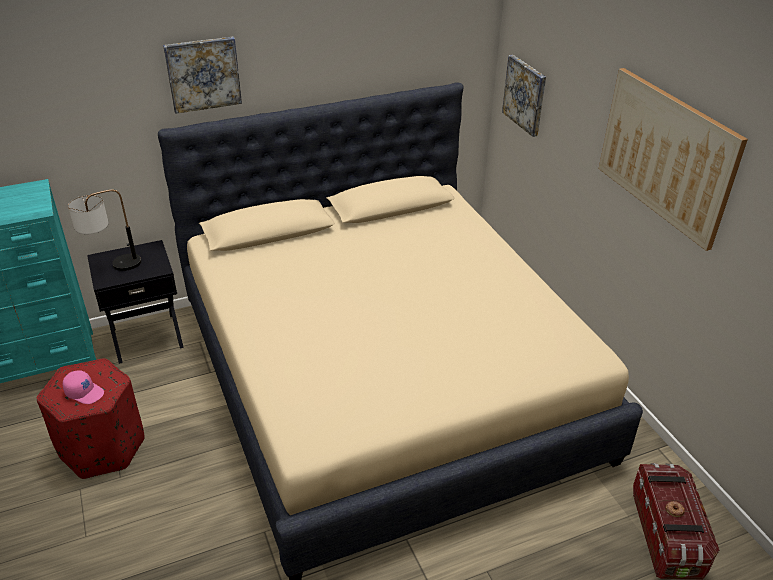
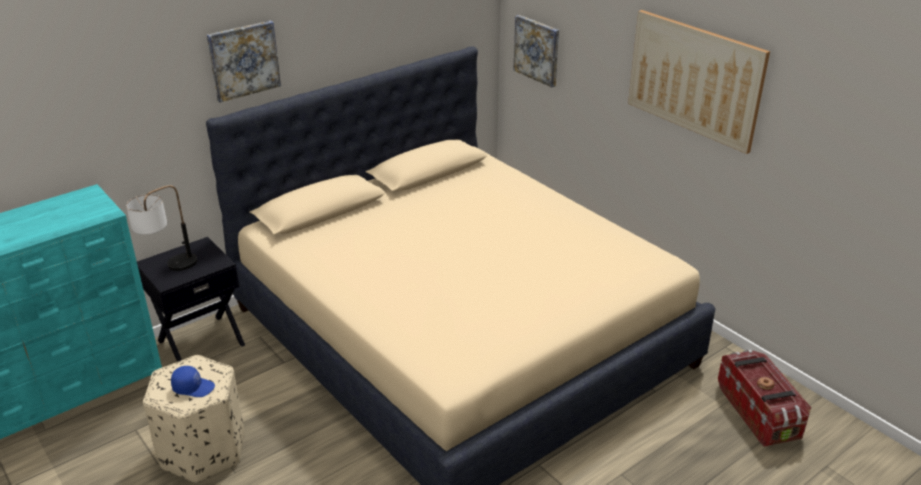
camera: 15 degrees left, 5 degrees down
red ottoman [37,358,145,479] -> beige ottoman [143,355,244,483]
pink cap [63,370,104,404] -> blue cap [171,366,215,397]

